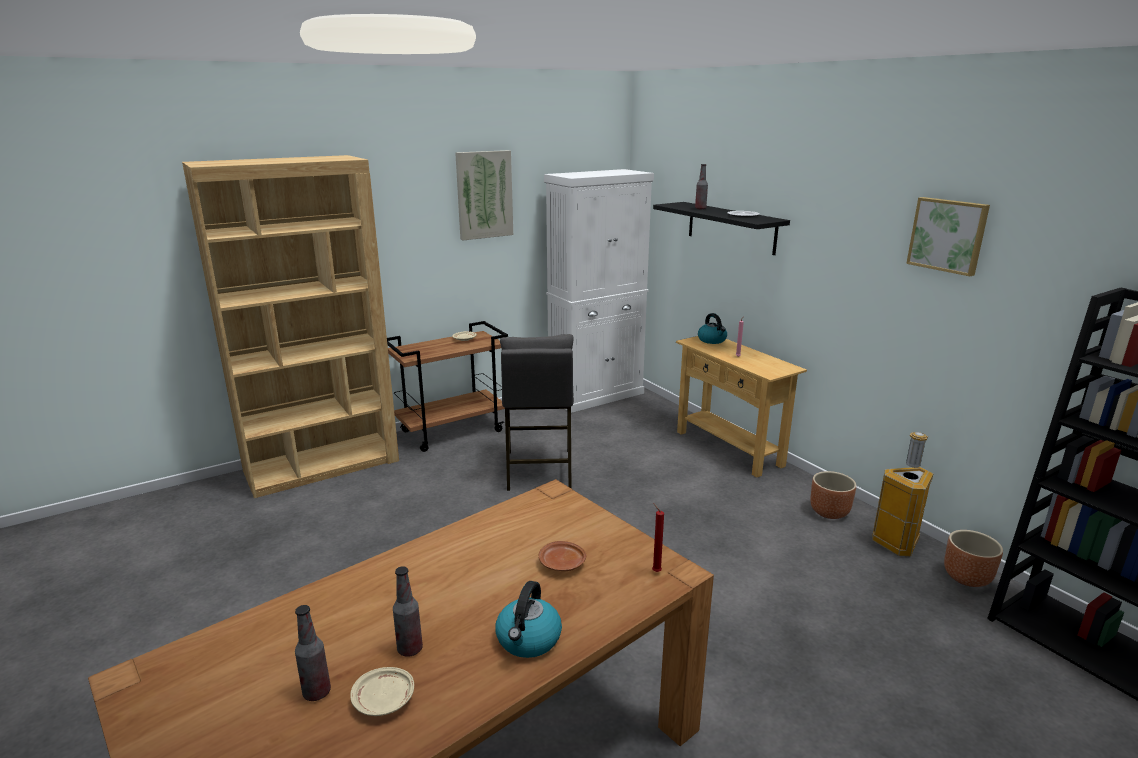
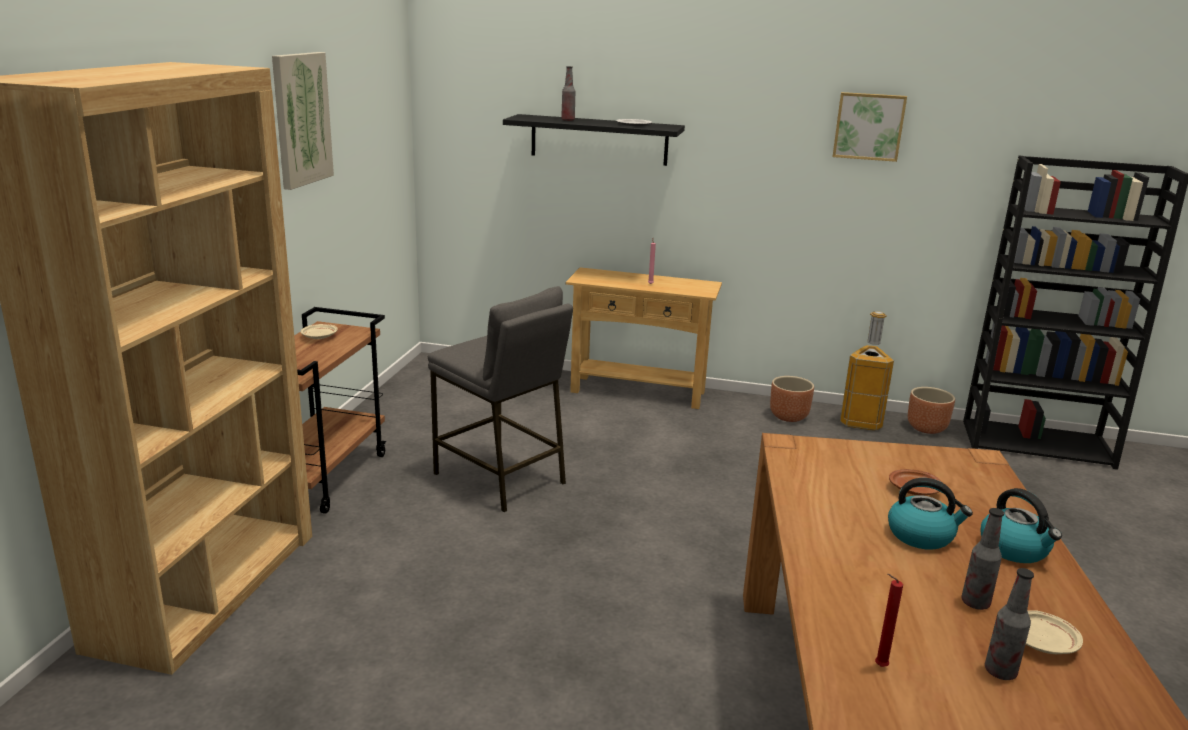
camera: 45 degrees left, 0 degrees up
white cabinet [544,169,654,413] -> none
red candle [652,503,664,572] -> red candle moved to [875,574,903,667]
kettle [698,313,727,344] -> kettle moved to [888,478,973,550]

